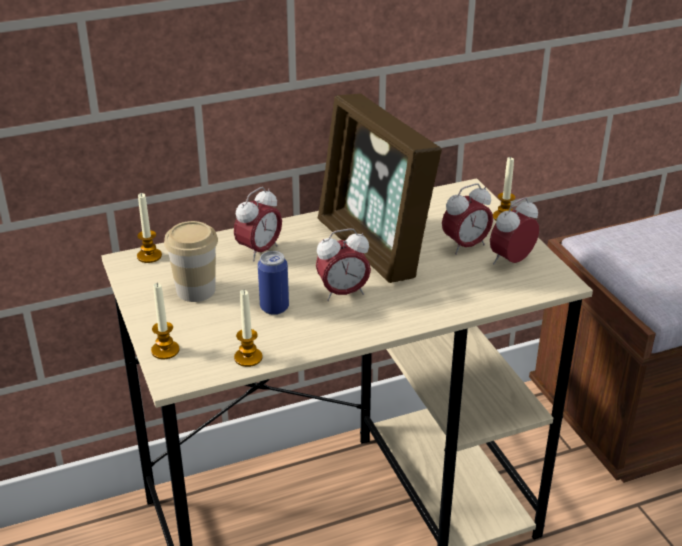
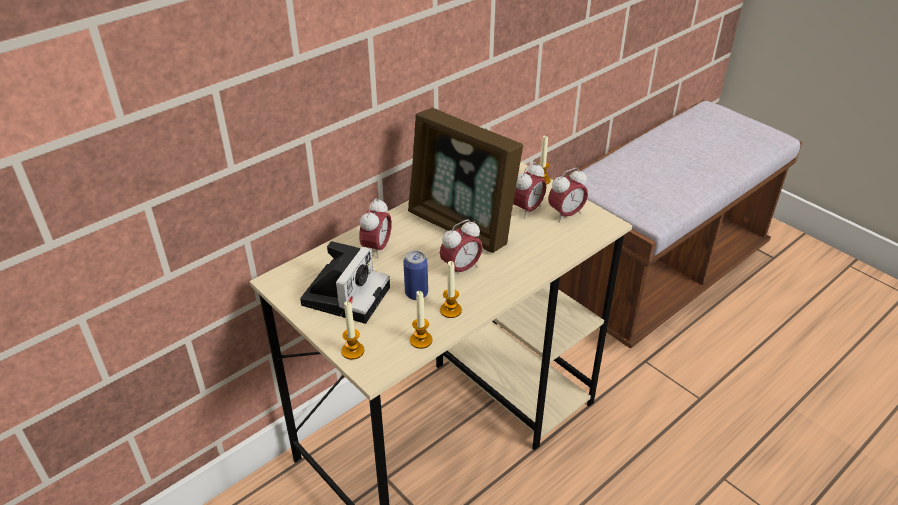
camera: 20 degrees left, 5 degrees up
candle [137,193,162,263] -> candle moved to [440,261,462,318]
cup [164,221,218,302] -> camera [300,241,390,324]
alarm clock [490,197,539,265] -> alarm clock turned 150 degrees counterclockwise [548,168,588,222]

